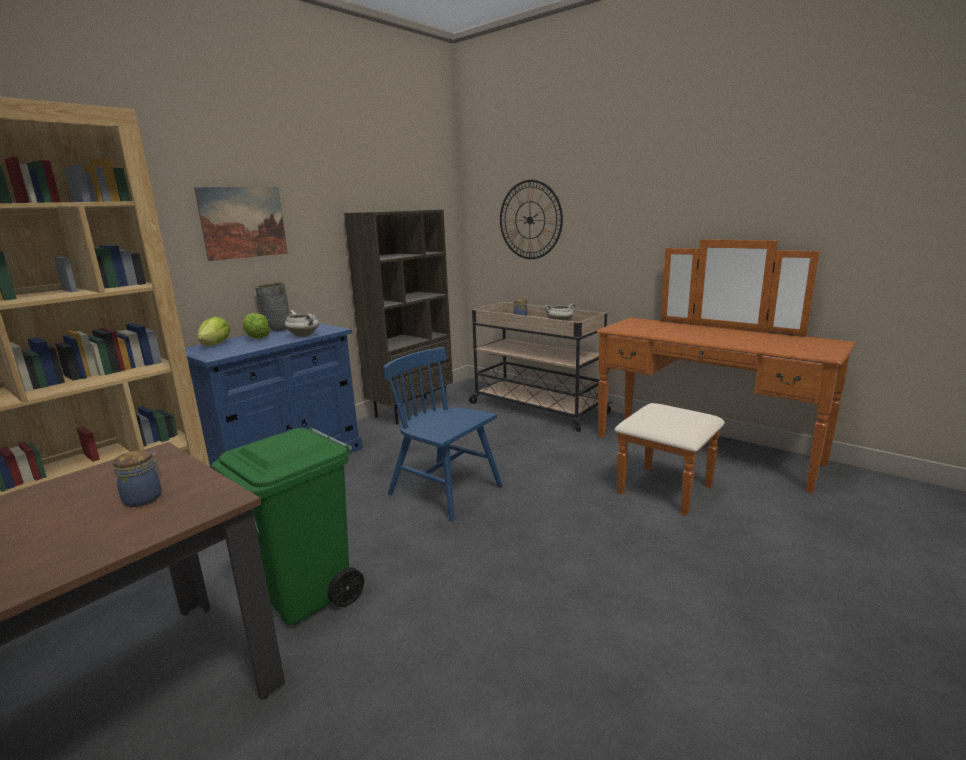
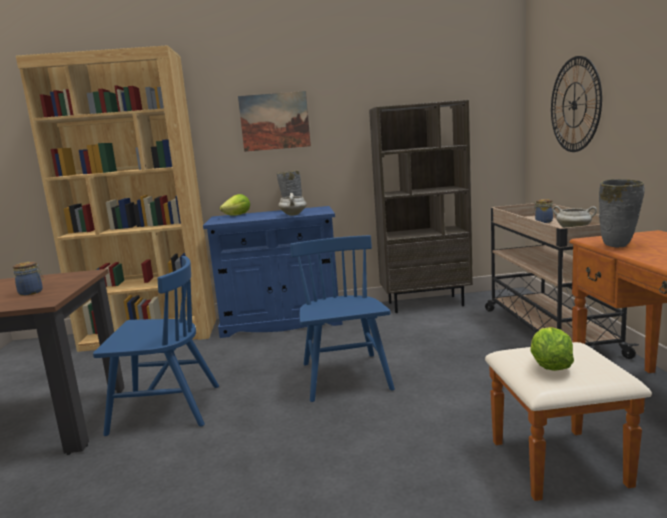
camera: 45 degrees right, 5 degrees down
green trash can [211,427,364,625] -> blue chair [93,256,219,436]
lettuce [243,313,270,339] -> lettuce moved to [530,327,574,371]
none -> grey vase [599,179,645,248]

